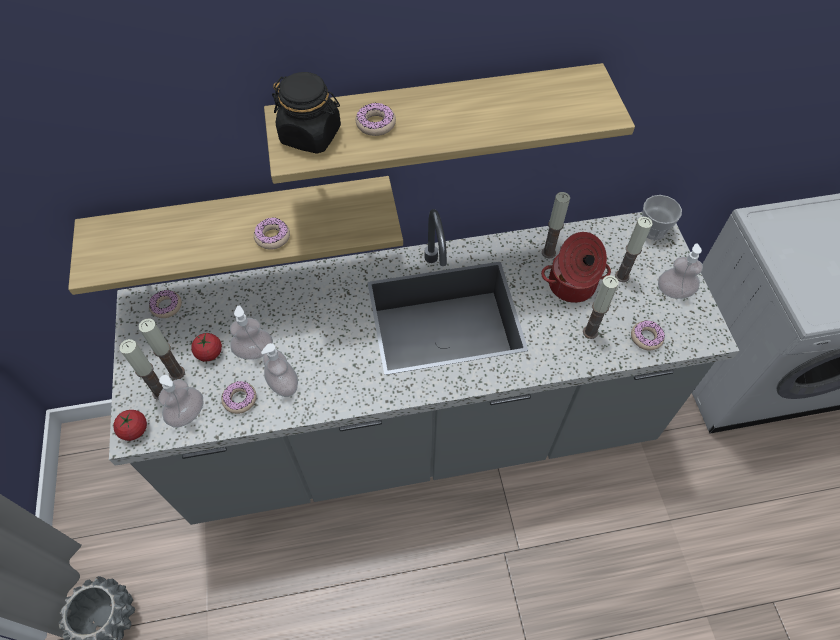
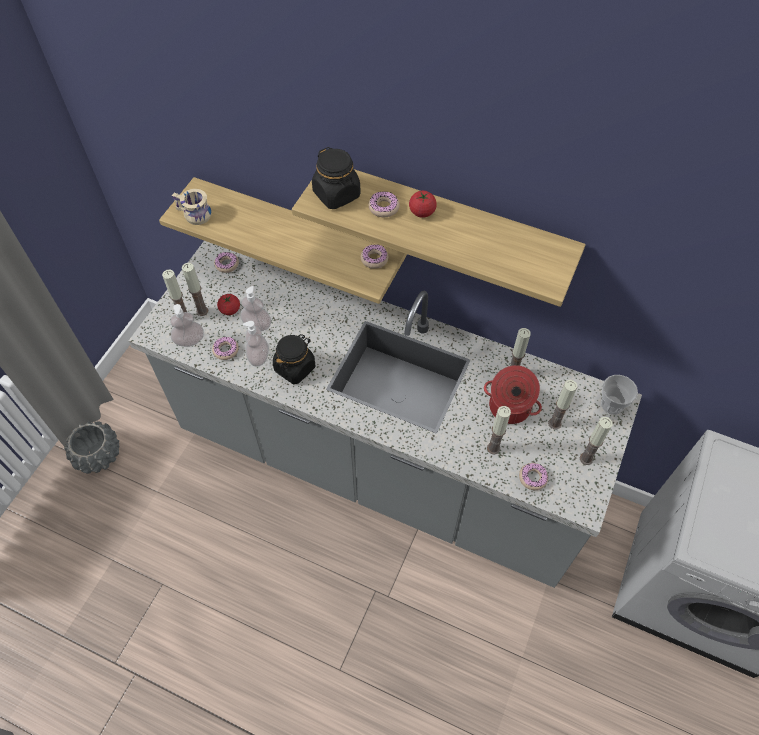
camera: 35 degrees right, 0 degrees up
tomato [113,410,147,441] -> tomato moved to [409,191,437,218]
donut [254,218,290,250] -> donut moved to [361,244,388,269]
soap dispenser [658,243,703,299] -> candle [580,417,613,465]
none -> beige mug [172,189,211,225]
none -> black jar [273,334,315,384]

